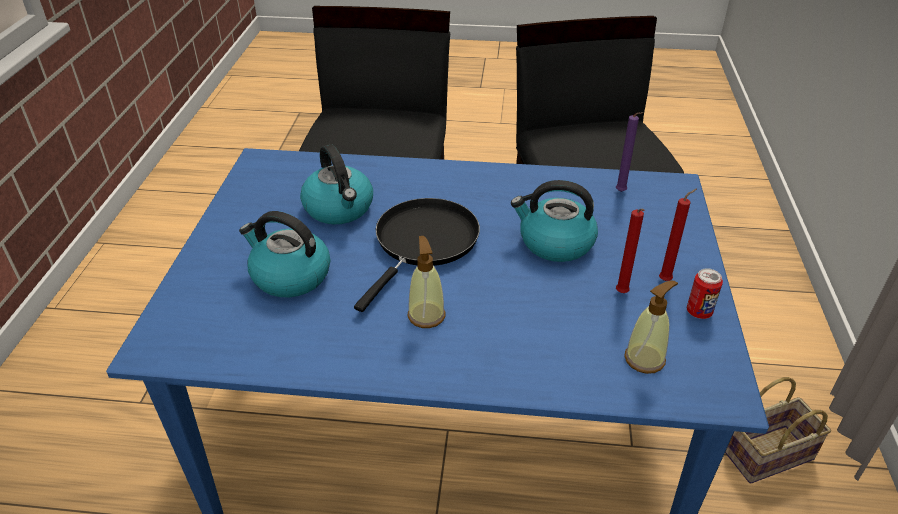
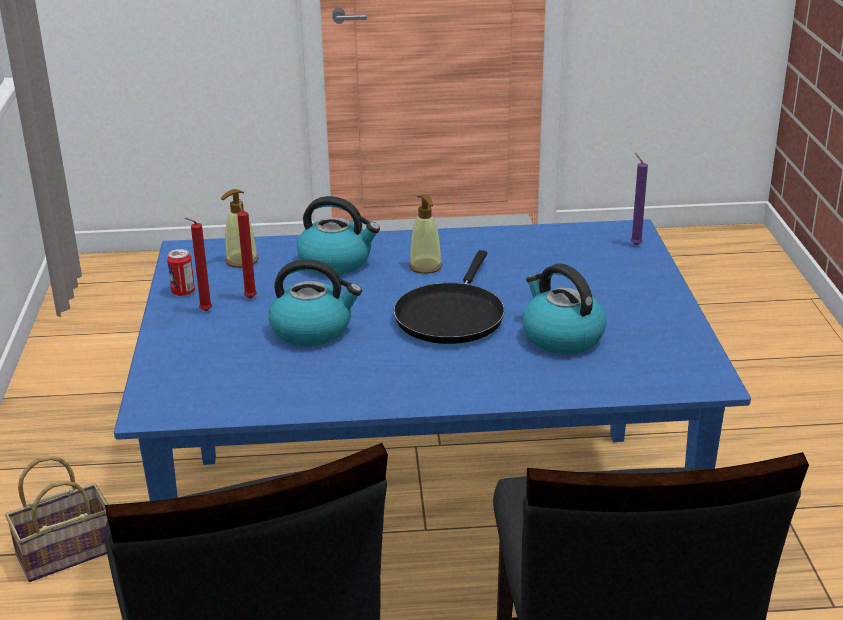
camera: 170 degrees right, 10 degrees down
kettle [239,211,330,297] -> kettle moved to [297,196,380,275]
purple candle [616,112,643,192] -> purple candle moved to [631,153,648,245]

